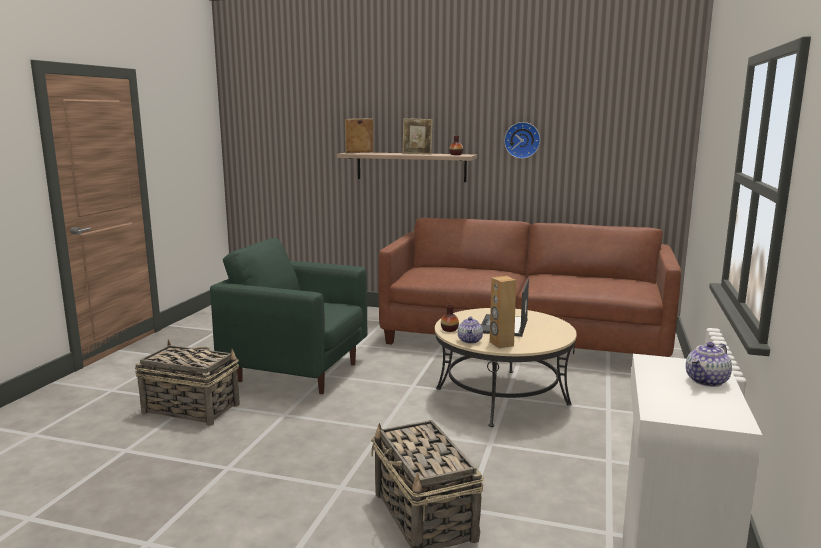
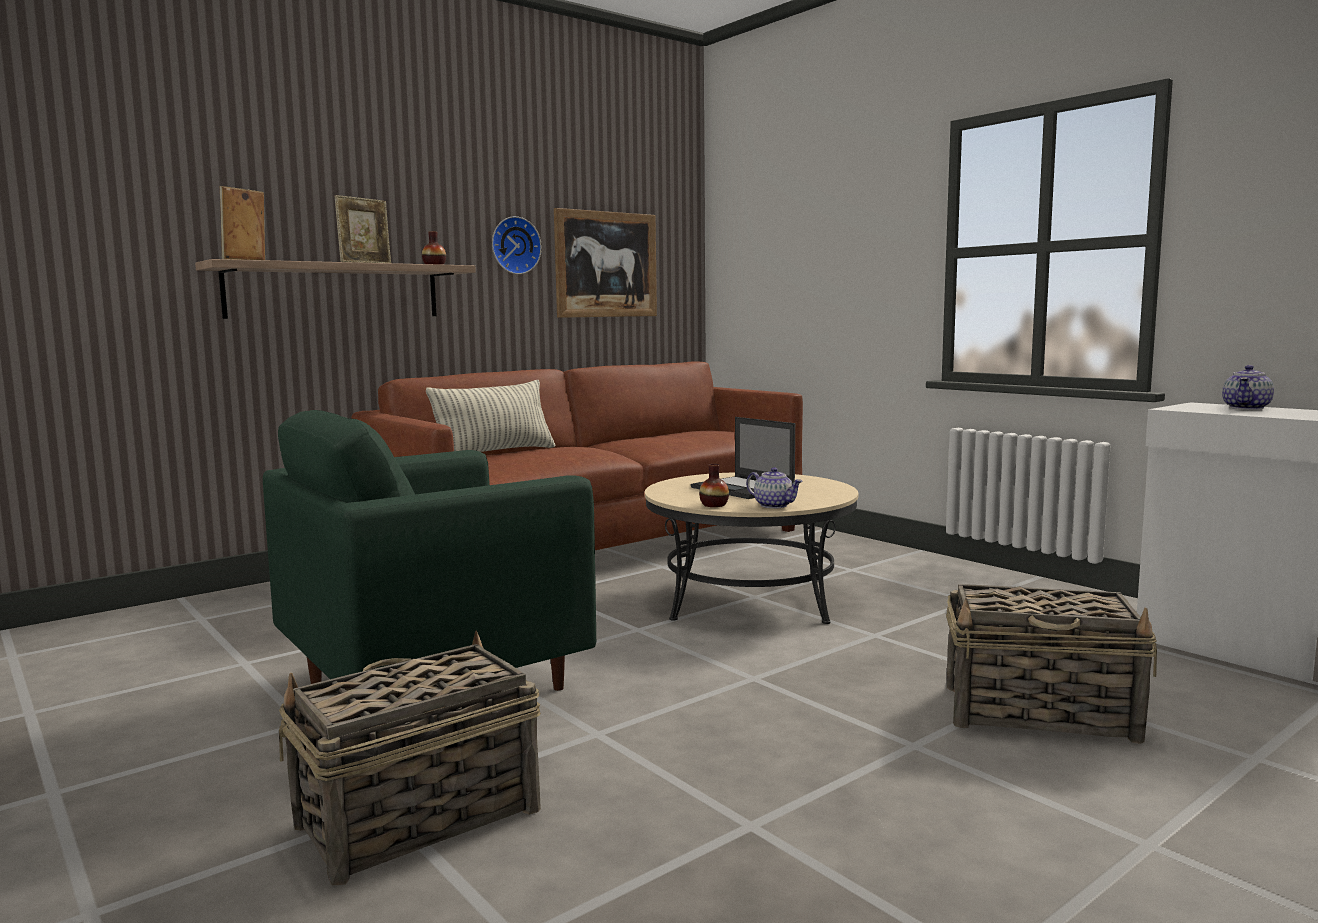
camera: 55 degrees left, 5 degrees down
brown speaker [490,276,516,348] -> none
teapot [686,342,732,387] -> teapot turned 45 degrees clockwise [1222,365,1274,409]
none -> pillow [426,380,556,452]
none -> picture [554,208,657,318]

